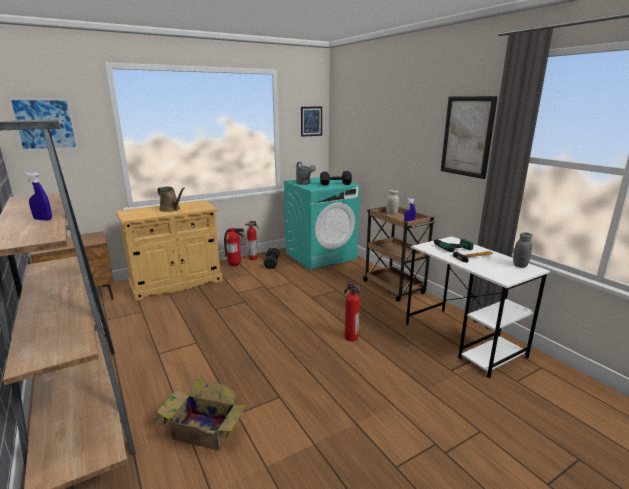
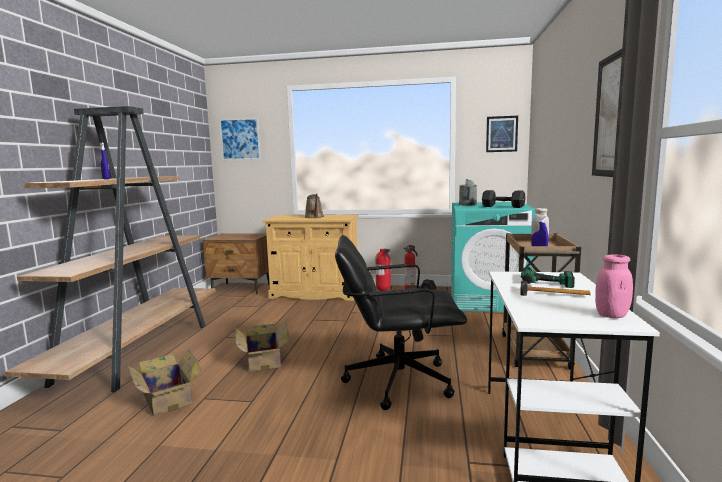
camera: 40 degrees right, 10 degrees down
fire extinguisher [344,282,360,341] -> black office chair [335,235,467,410]
grey jar [513,232,532,268] -> pink jar [595,255,633,318]
none -> cardboard box [235,322,290,372]

